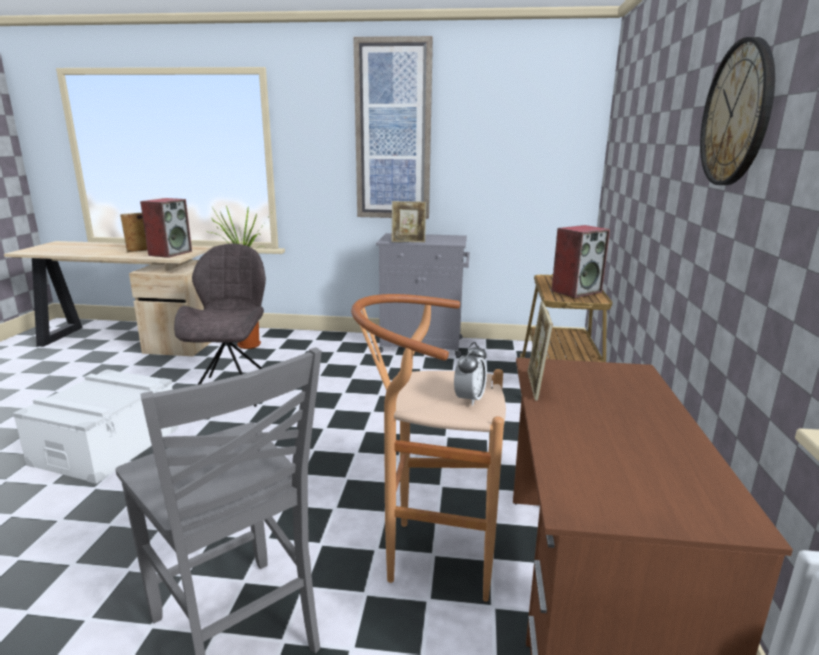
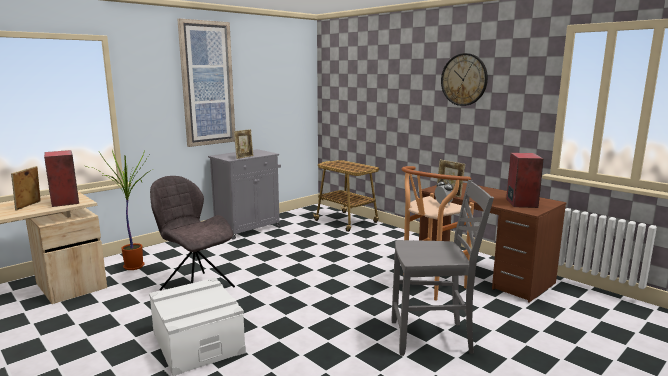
camera: 50 degrees left, 5 degrees down
speaker [552,225,610,298] -> speaker moved to [506,153,544,208]

